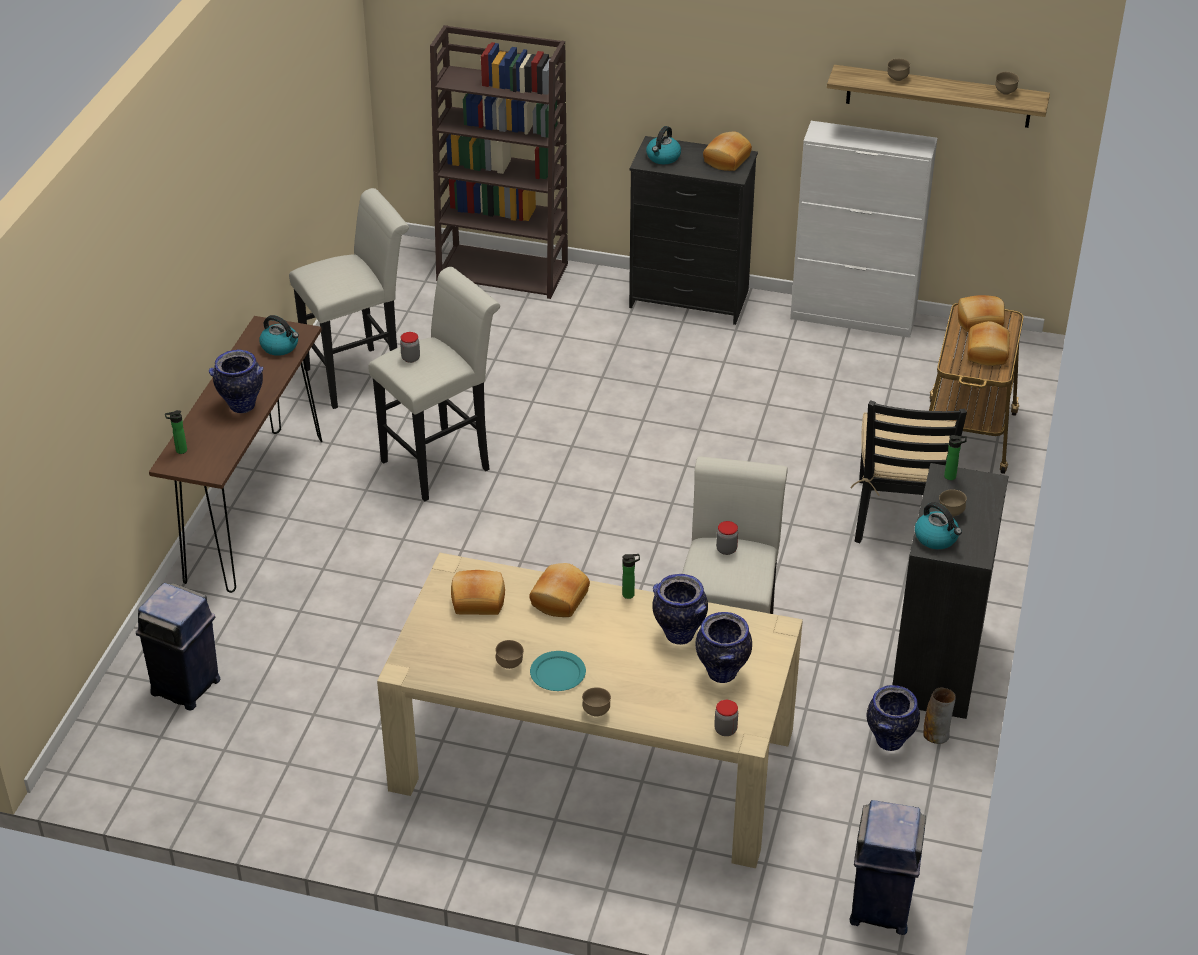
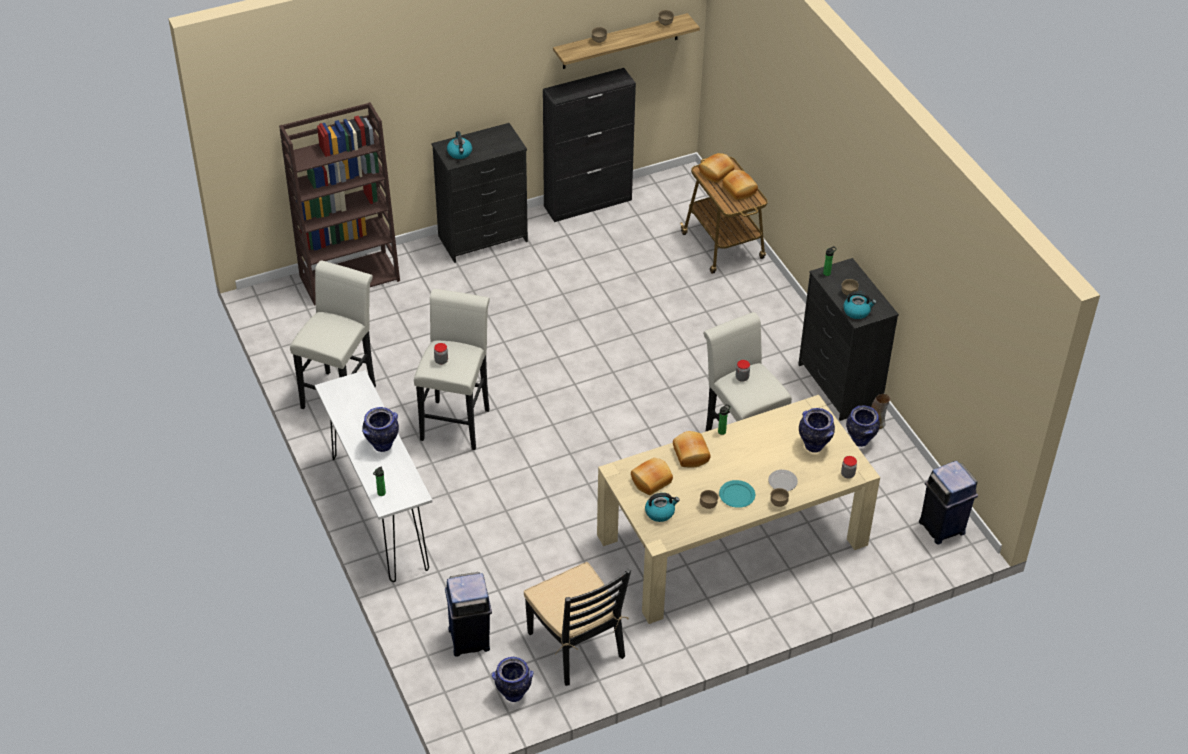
camera: 40 degrees left, 5 degrees up
brown console table [149,316,322,593] -> white console table [315,370,432,582]
kettle [260,315,299,356] -> kettle moved to [645,493,680,522]
vase [652,574,708,645] -> vase moved to [492,657,534,702]
bread [703,132,752,171] -> none
white cabinet [790,121,938,338] -> black cabinet [543,68,636,222]
black chair [850,400,967,543] -> black chair moved to [524,562,631,686]
none -> plate [768,470,798,491]

